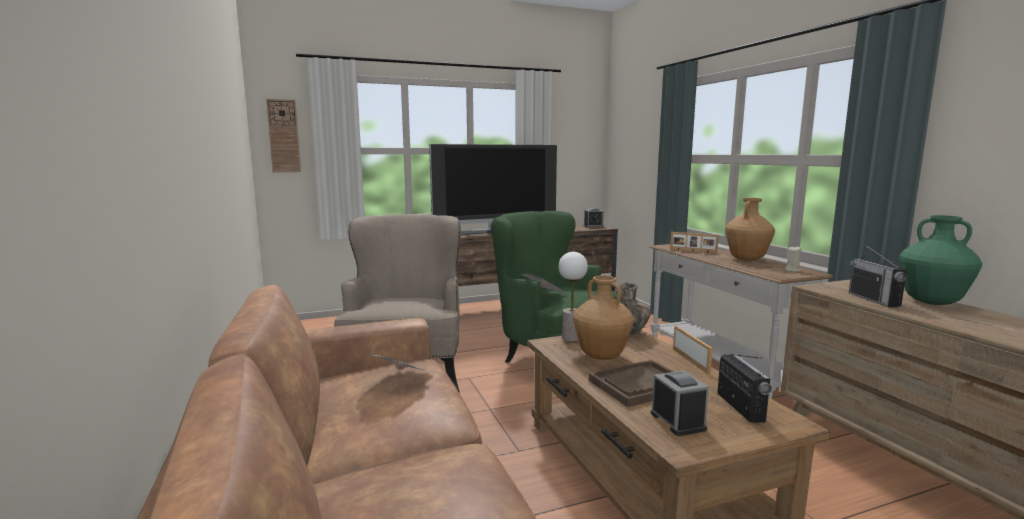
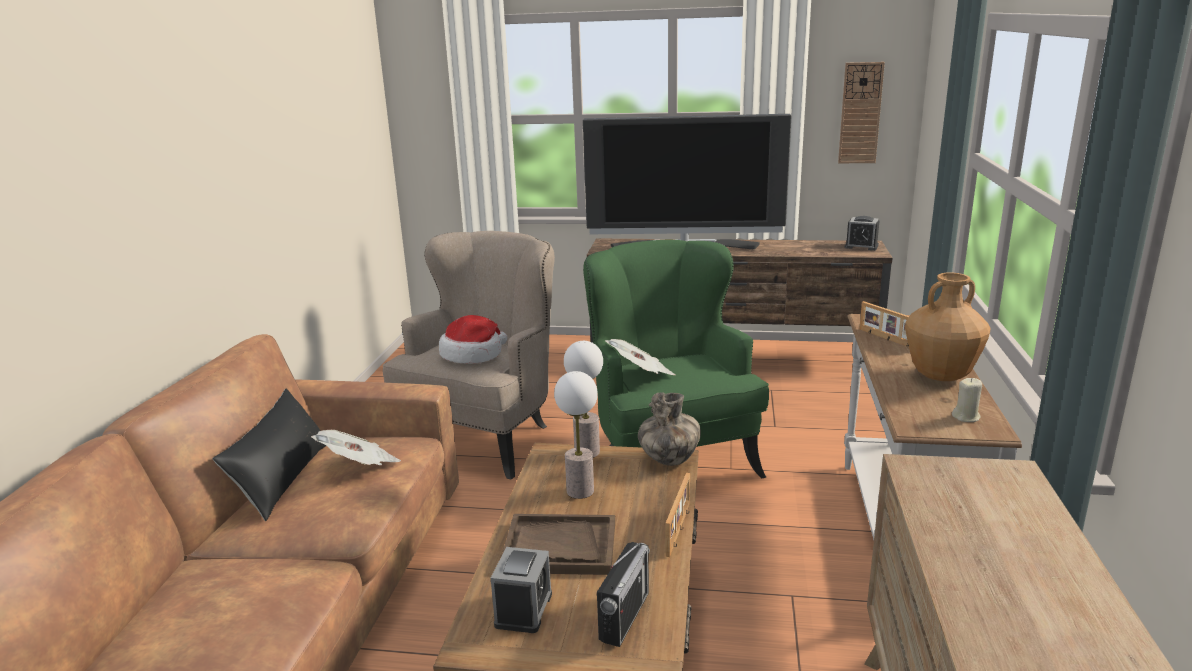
camera: 30 degrees right, 10 degrees up
wall clock [266,99,301,172] -> wall clock moved to [838,62,885,163]
brown vase [573,276,634,360] -> table lamp [554,371,598,499]
radio [849,244,907,307] -> none
green vase [899,215,982,305] -> none
none -> black pillow [212,389,326,521]
none -> hat [439,315,507,364]

